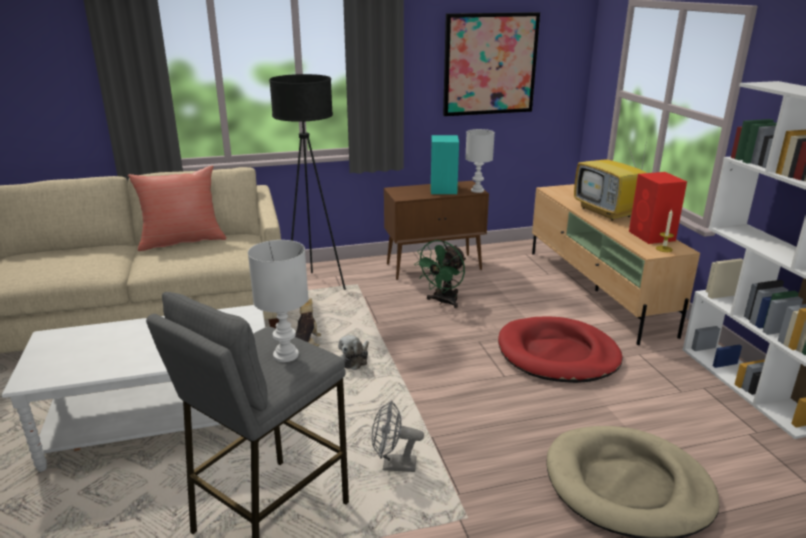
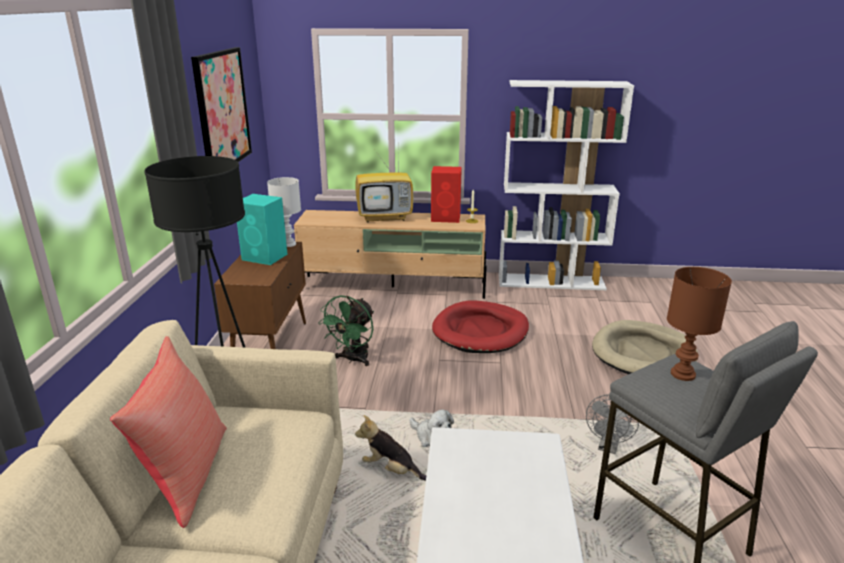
camera: 70 degrees left, 0 degrees up
white table lamp [248,240,308,362] -> brown table lamp [667,267,732,381]
green fan [414,240,466,308] -> green fan turned 60 degrees clockwise [318,295,374,366]

